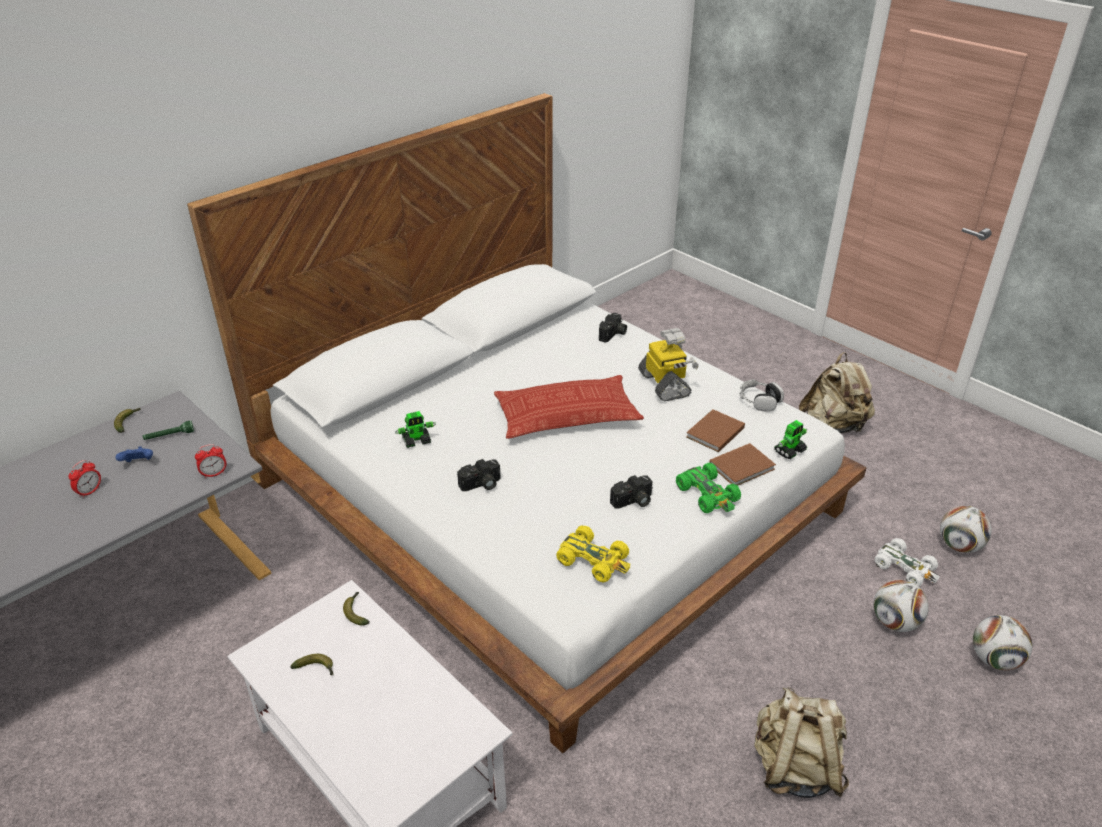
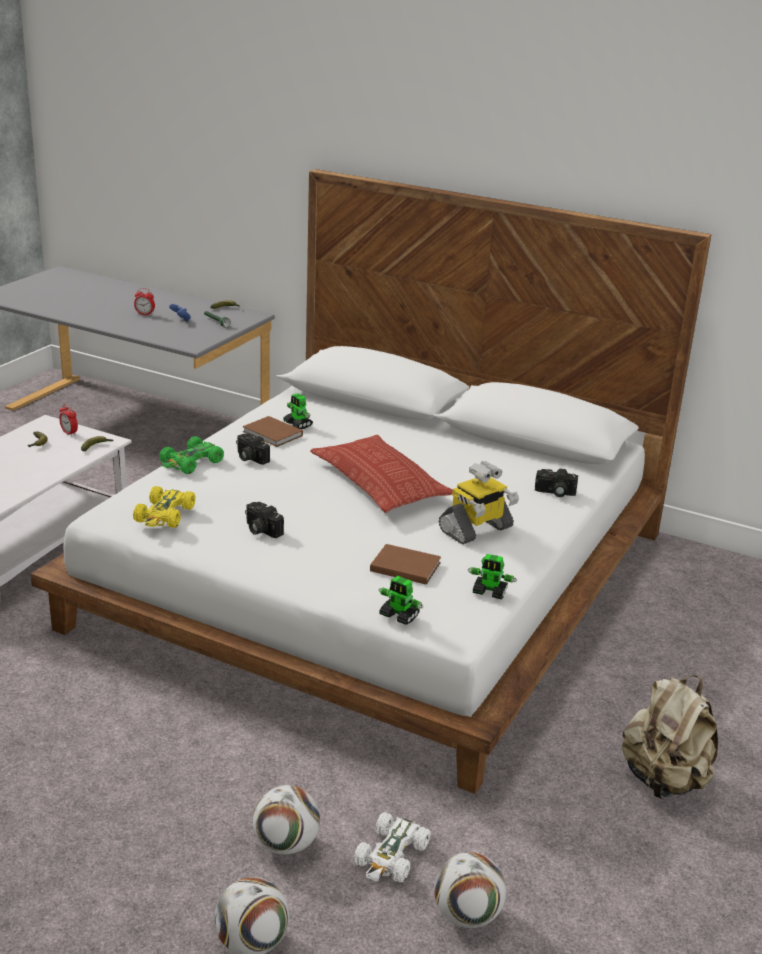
camera: 70 degrees right, 10 degrees down
alarm clock [195,444,227,479] -> alarm clock moved to [59,404,78,436]
green toy car [676,463,741,513] -> green toy car moved to [159,436,224,474]
brown book [709,443,776,486] -> brown book moved to [243,416,303,447]
headphones [740,380,784,412] -> toy robot [468,554,517,599]
beige backpack [754,687,849,798] -> none

